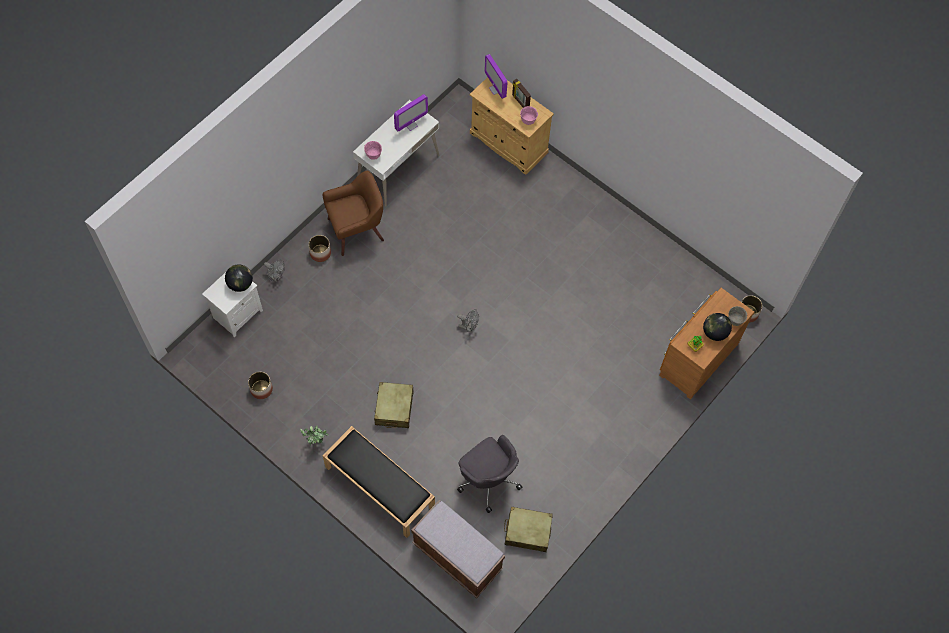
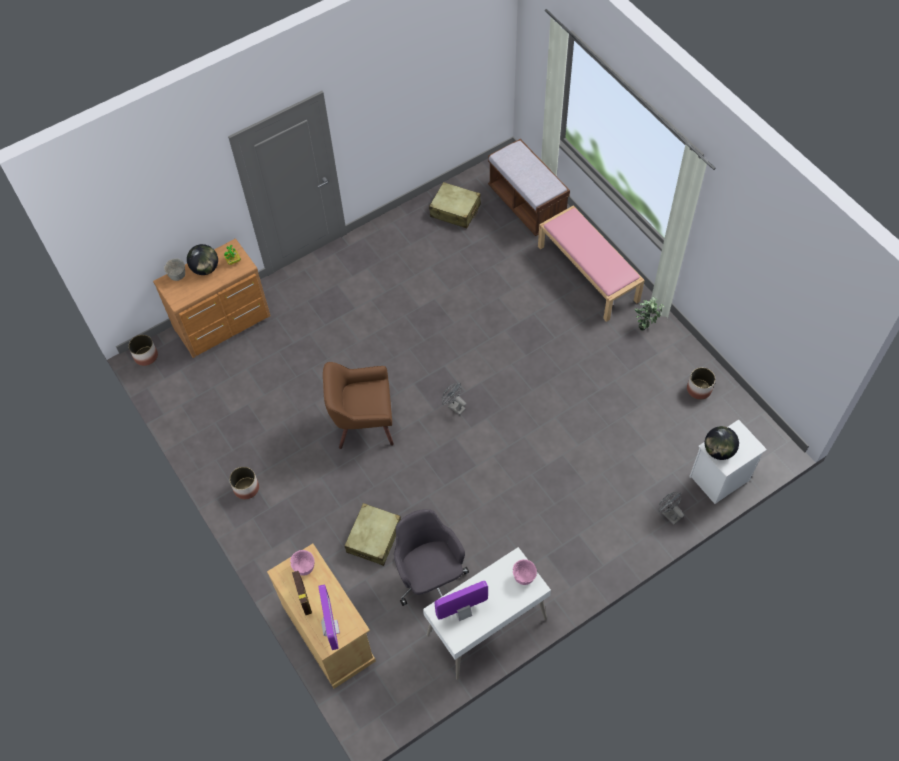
camera: 160 degrees left, 5 degrees down
planter [308,235,331,262] -> planter moved to [229,466,259,499]
brown armchair [323,171,384,256] -> brown armchair moved to [323,362,394,449]
black bench [323,426,435,538] -> pink bench [538,205,645,322]
beige suitcase [374,382,414,428] -> beige suitcase moved to [345,503,401,566]
grey office chair [457,435,523,513] -> grey office chair moved to [394,509,469,606]

